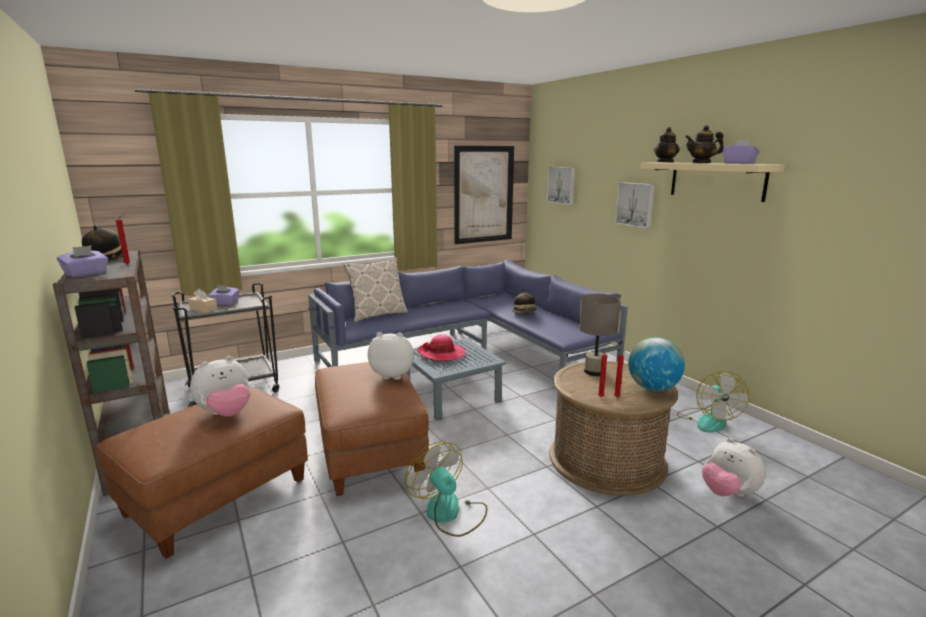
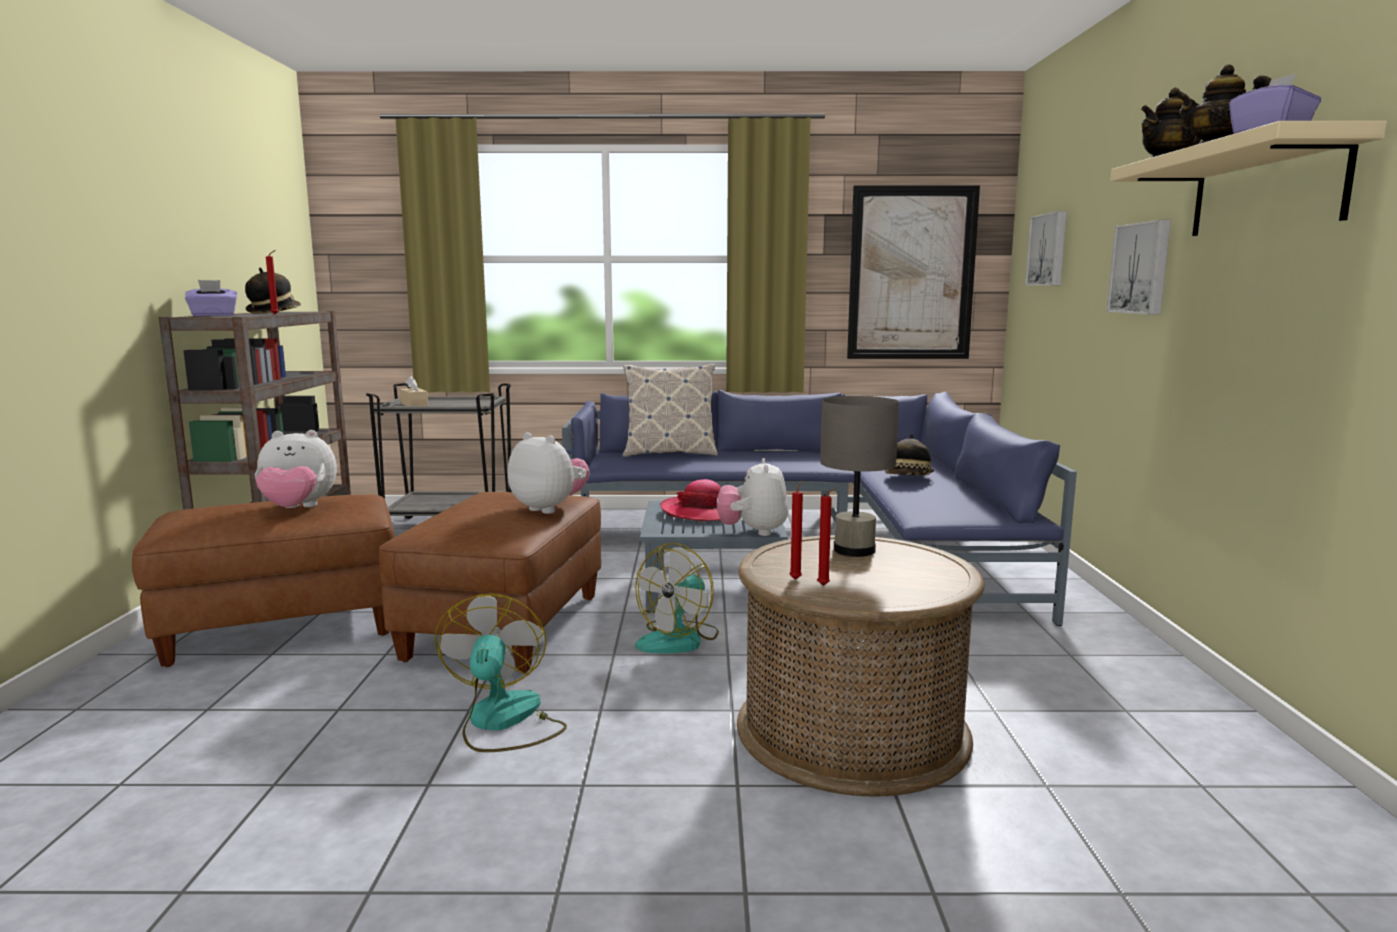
camera: 30 degrees right, 5 degrees down
purple tissue box [208,285,239,305] -> none
globe [628,338,685,391] -> none
fan [677,371,749,433] -> fan moved to [635,543,719,653]
plush toy [702,438,766,497] -> plush toy moved to [717,458,788,536]

